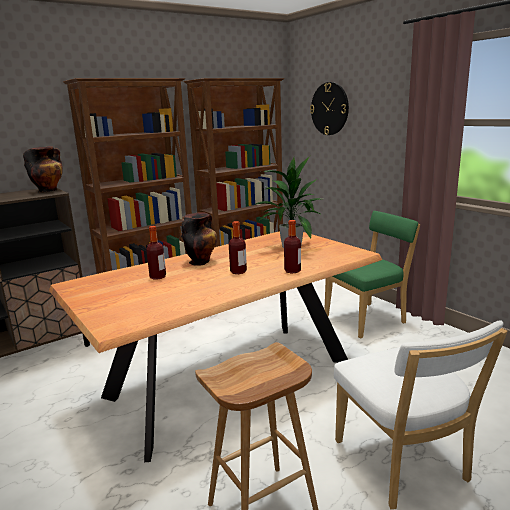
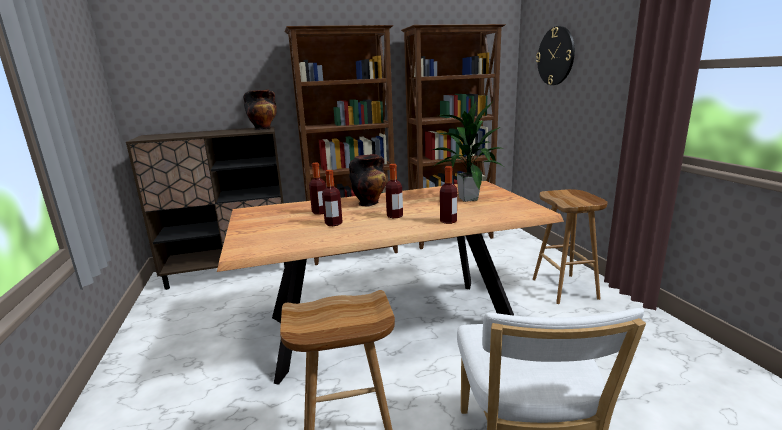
camera: 20 degrees right, 0 degrees up
green chair [324,211,420,339] -> brown stool [533,189,608,304]
none -> bottle [322,170,342,226]

